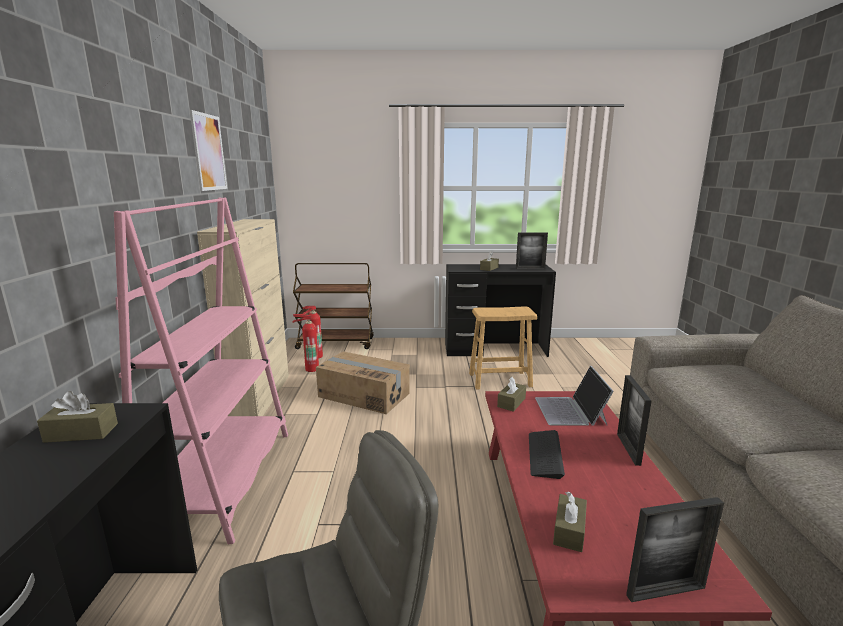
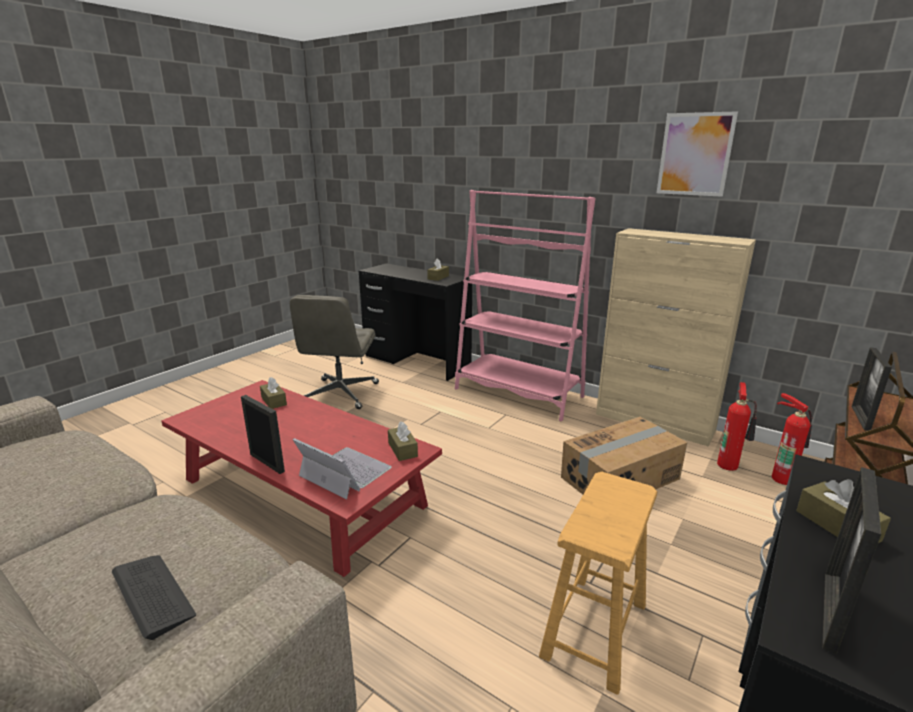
camera: 125 degrees right, 5 degrees up
keyboard [529,430,565,479] -> keyboard moved to [112,555,196,640]
picture frame [626,497,724,602] -> picture frame moved to [852,347,892,431]

